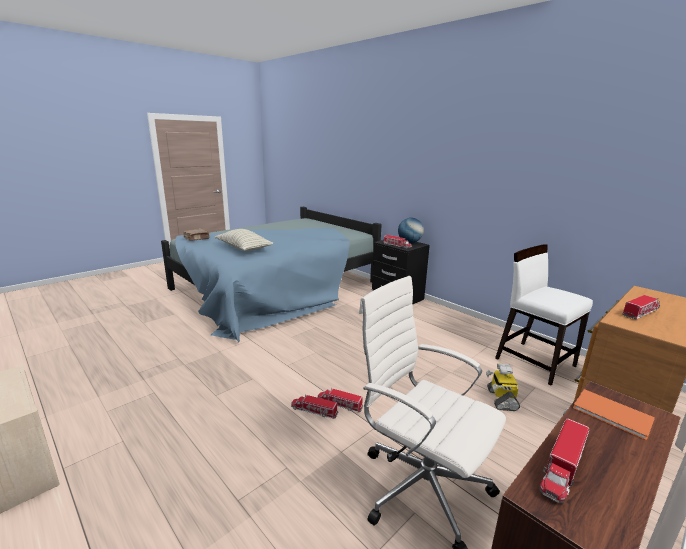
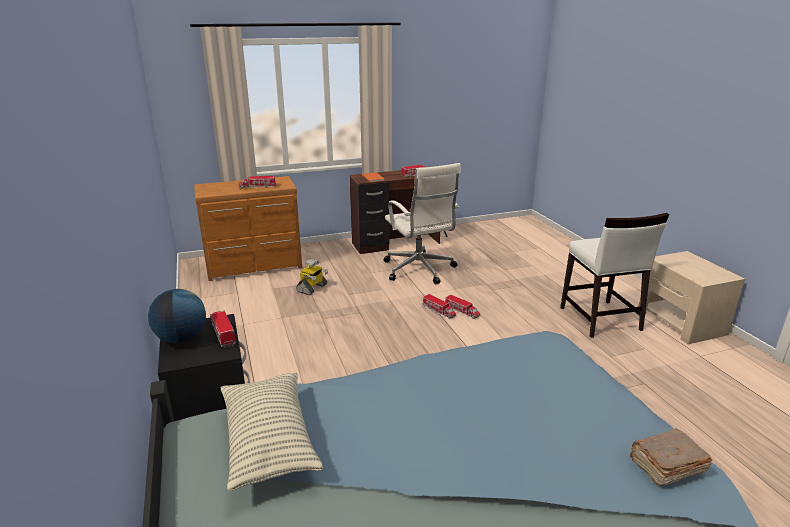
camera: 155 degrees left, 5 degrees up
pillow [215,229,274,251] -> pillow moved to [221,372,323,491]
white chair [495,244,593,385] -> white chair moved to [560,213,669,338]

